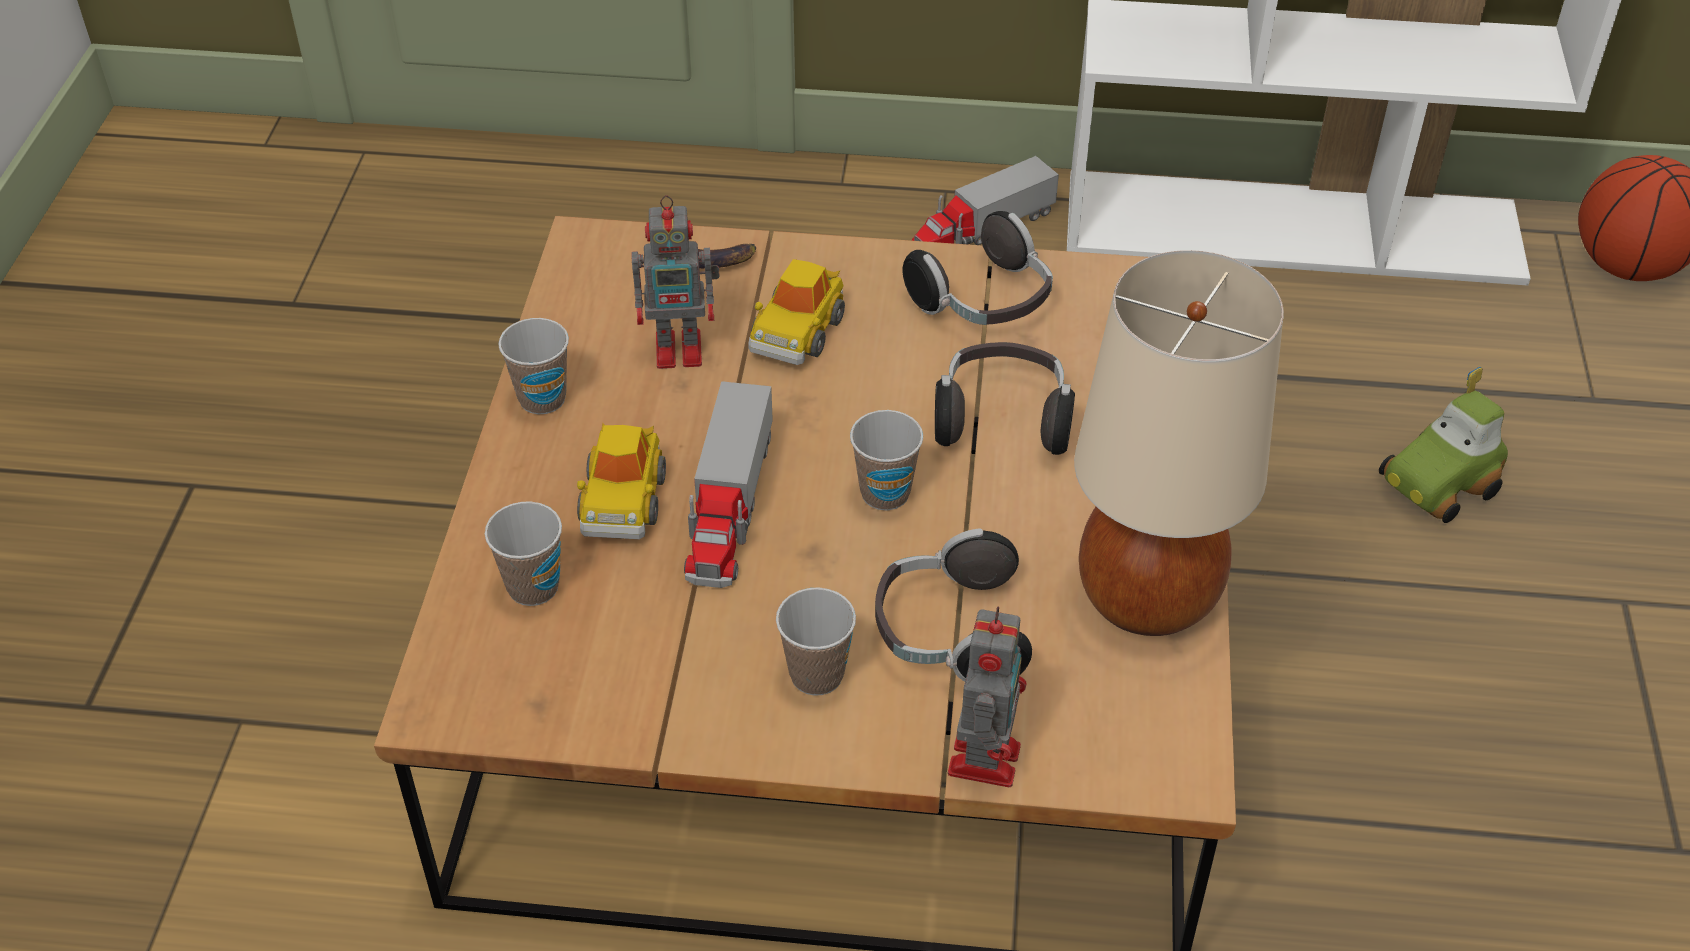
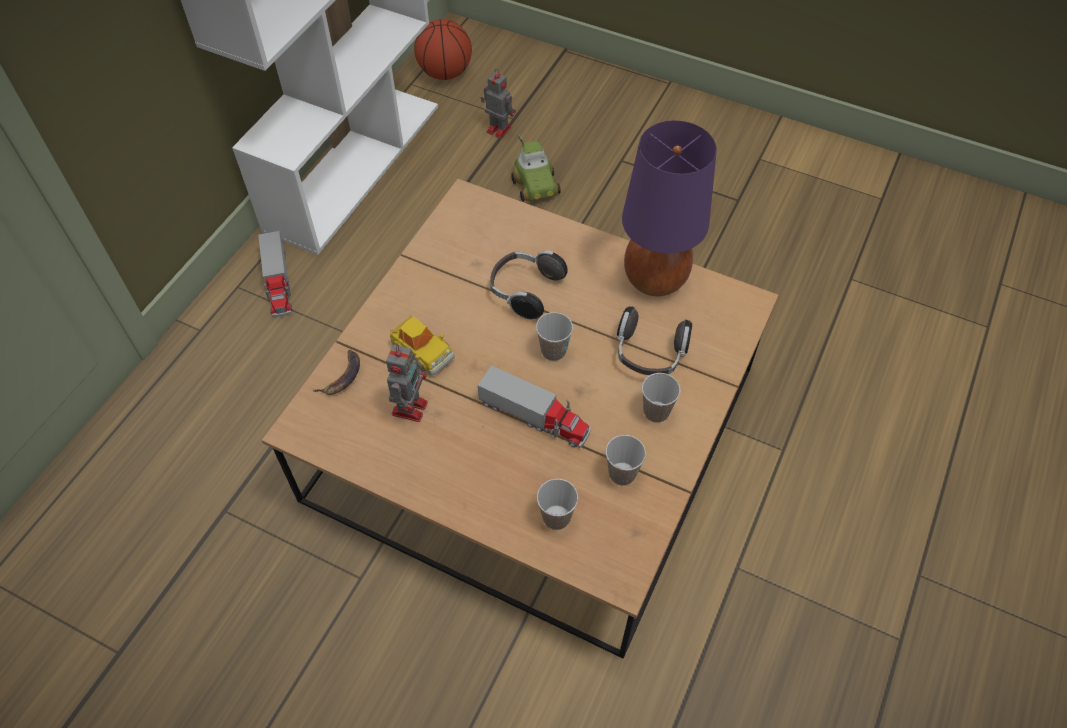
camera: 70 degrees left, 10 degrees up
cup [498,318,569,414] -> cup moved to [605,435,646,485]
toy car [577,423,666,539] -> none
headphones [902,211,1053,325] -> none
toy robot [948,607,1026,787] -> toy robot moved to [481,69,516,139]
beige table lamp [1074,250,1284,636] -> purple table lamp [622,120,717,296]

